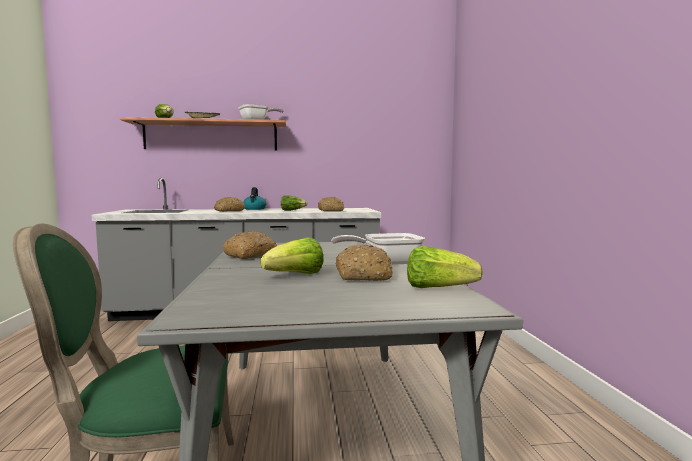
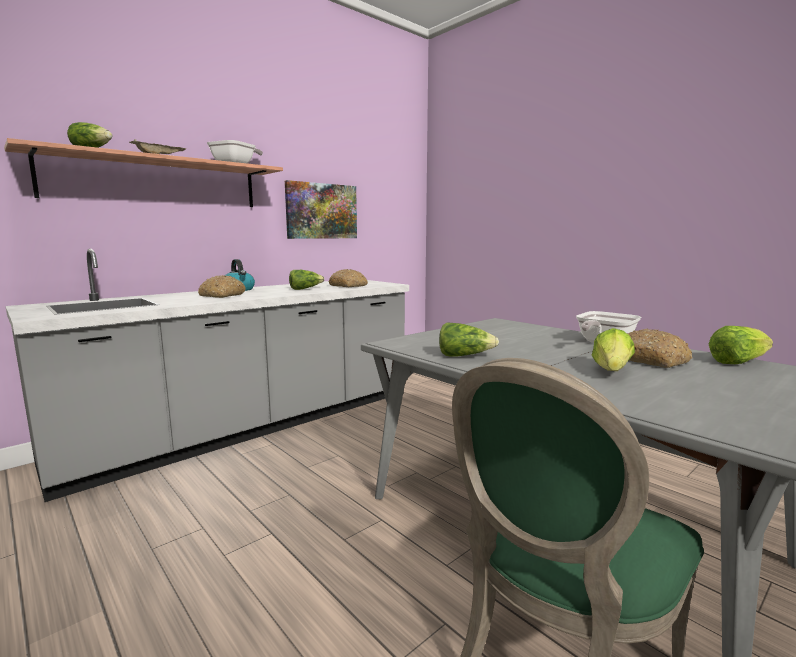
camera: 35 degrees left, 5 degrees up
bread [223,231,276,259] -> lettuce [439,322,499,357]
none -> picture [285,180,357,239]

